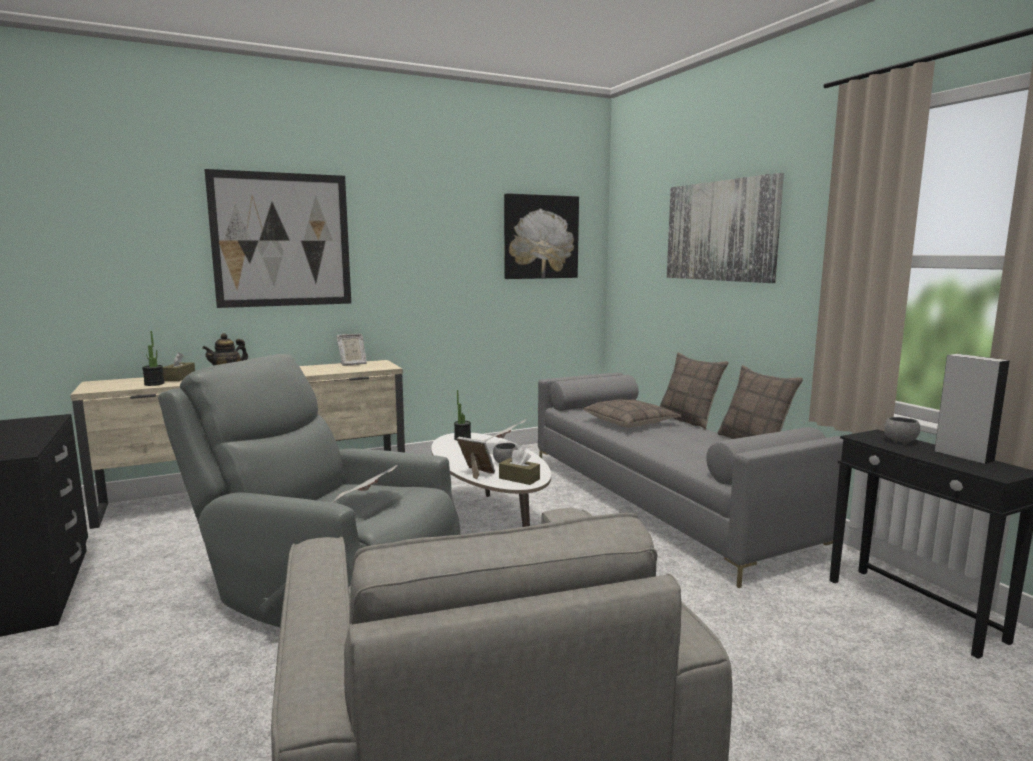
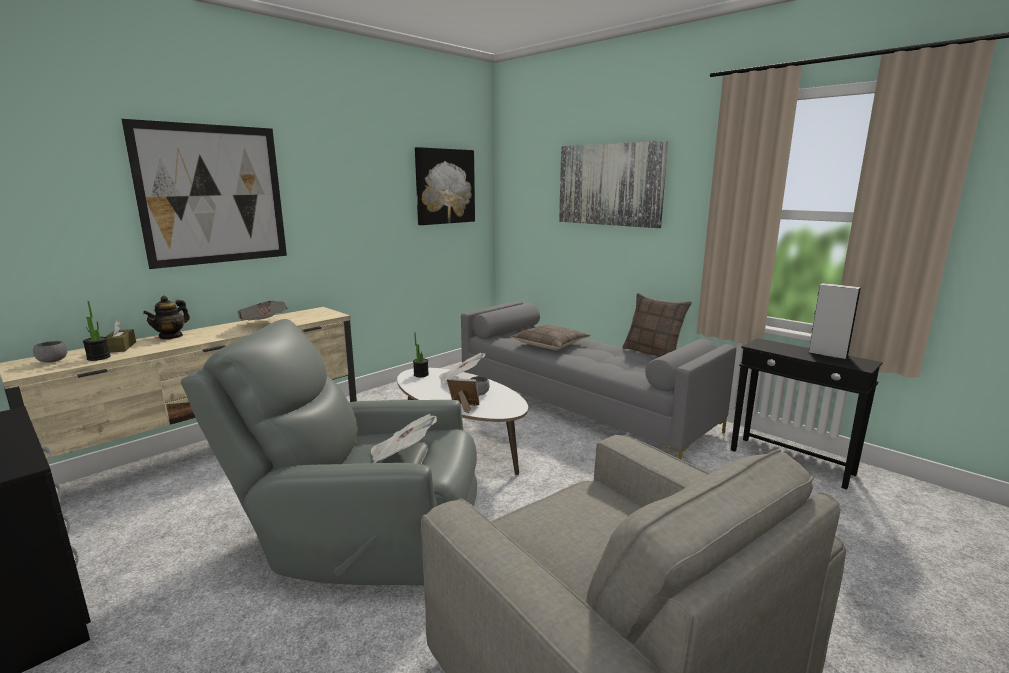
camera: 20 degrees left, 5 degrees up
picture frame [336,334,367,366] -> none
brown tissue box [499,448,540,485] -> none
pillow [660,352,729,429] -> none
grey bowl [884,417,920,443] -> grey bowl moved to [33,341,68,363]
none -> newspaper [237,301,288,321]

